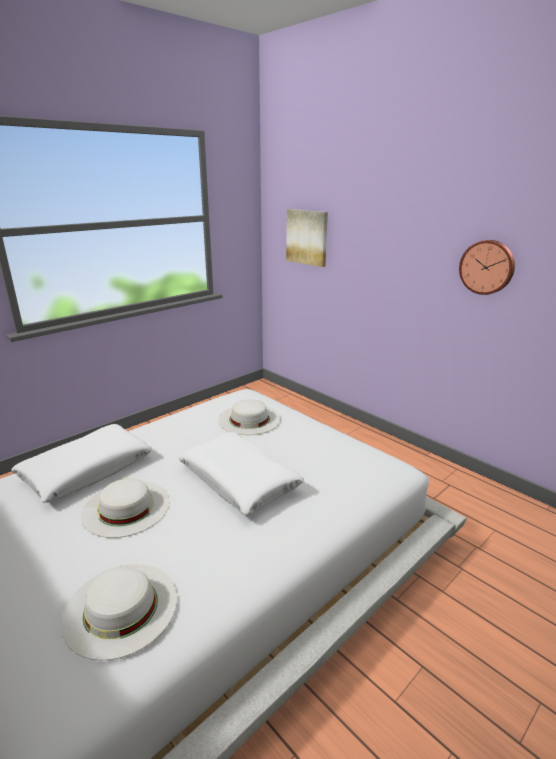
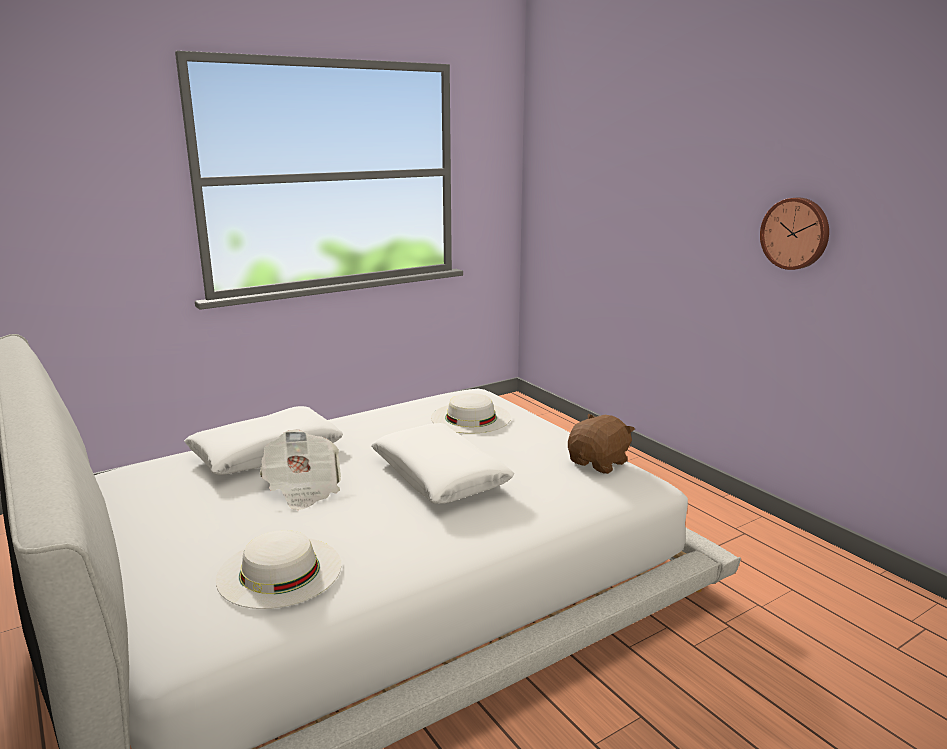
camera: 10 degrees right, 5 degrees down
white hat [81,478,170,538] -> newspaper [259,430,341,510]
picture [286,209,328,267] -> none
none -> brown plush toy [568,414,635,474]

